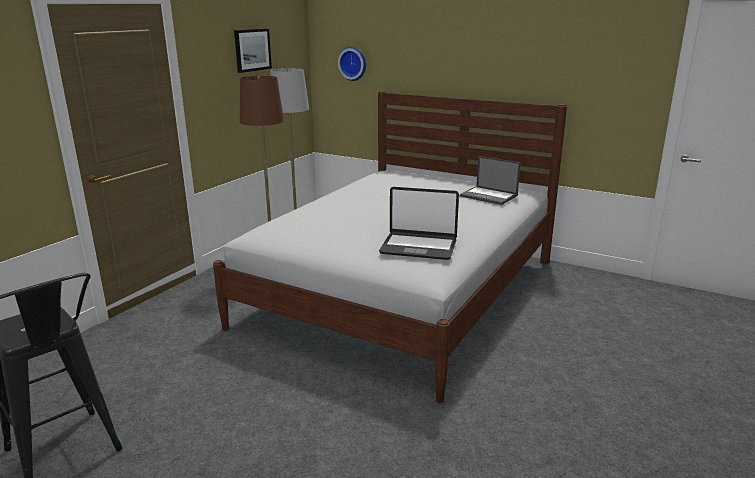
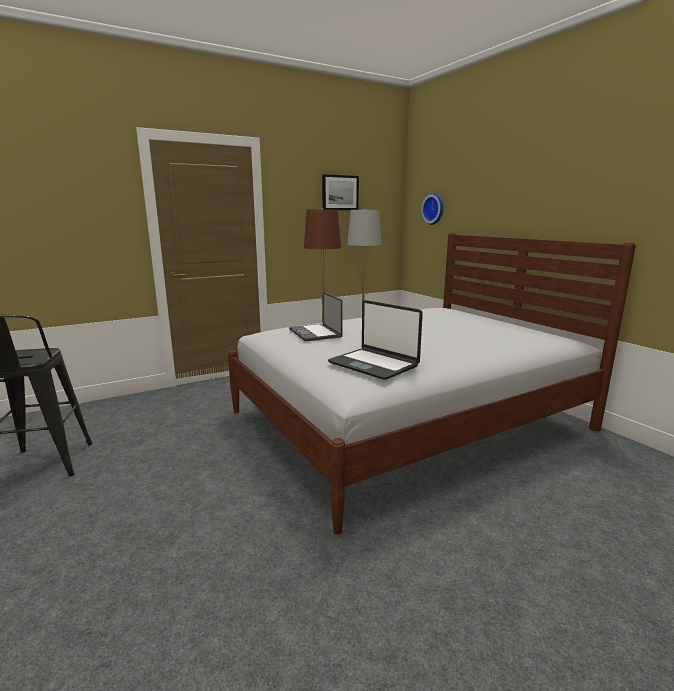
camera: 30 degrees right, 5 degrees down
laptop [460,156,521,205] -> laptop moved to [289,292,343,342]

